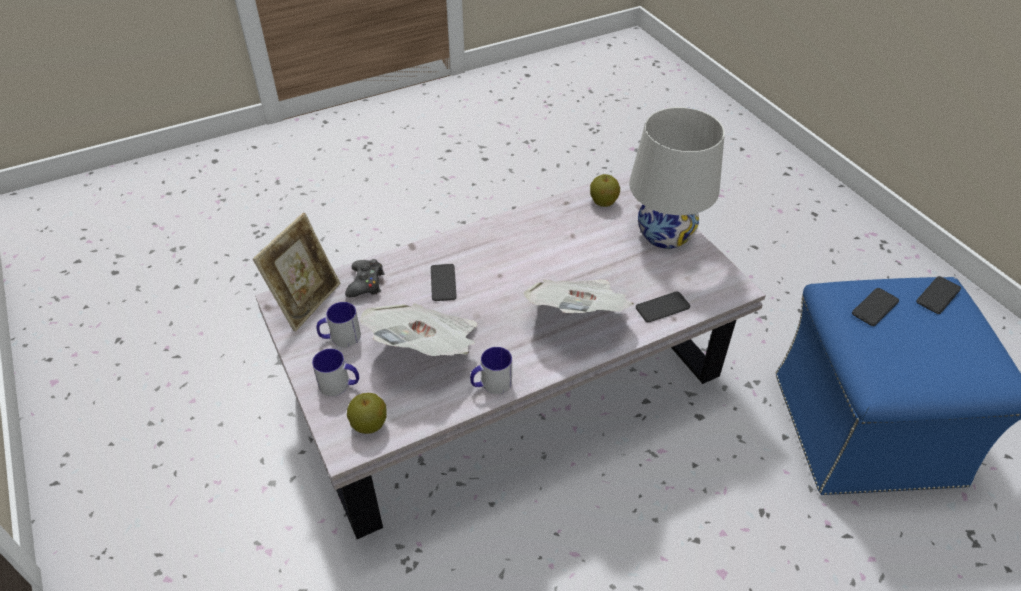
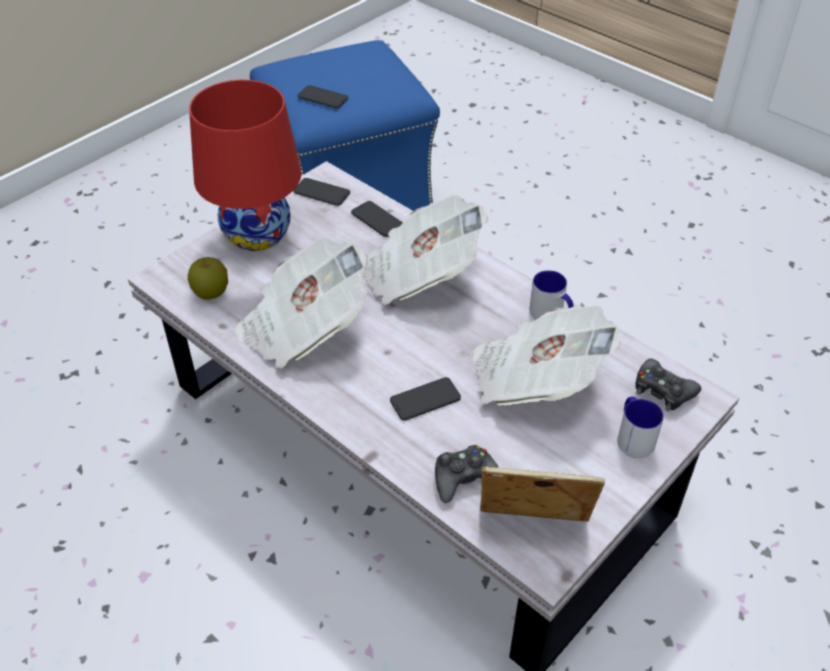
camera: 110 degrees left, 0 degrees up
mug [317,302,361,347] -> none
apple [347,393,387,434] -> black game controller [635,358,701,411]
white table lamp [629,107,725,249] -> red table lamp [189,80,302,251]
phone [916,276,961,314] -> phone moved to [294,178,350,206]
none -> newspaper [235,238,368,368]

